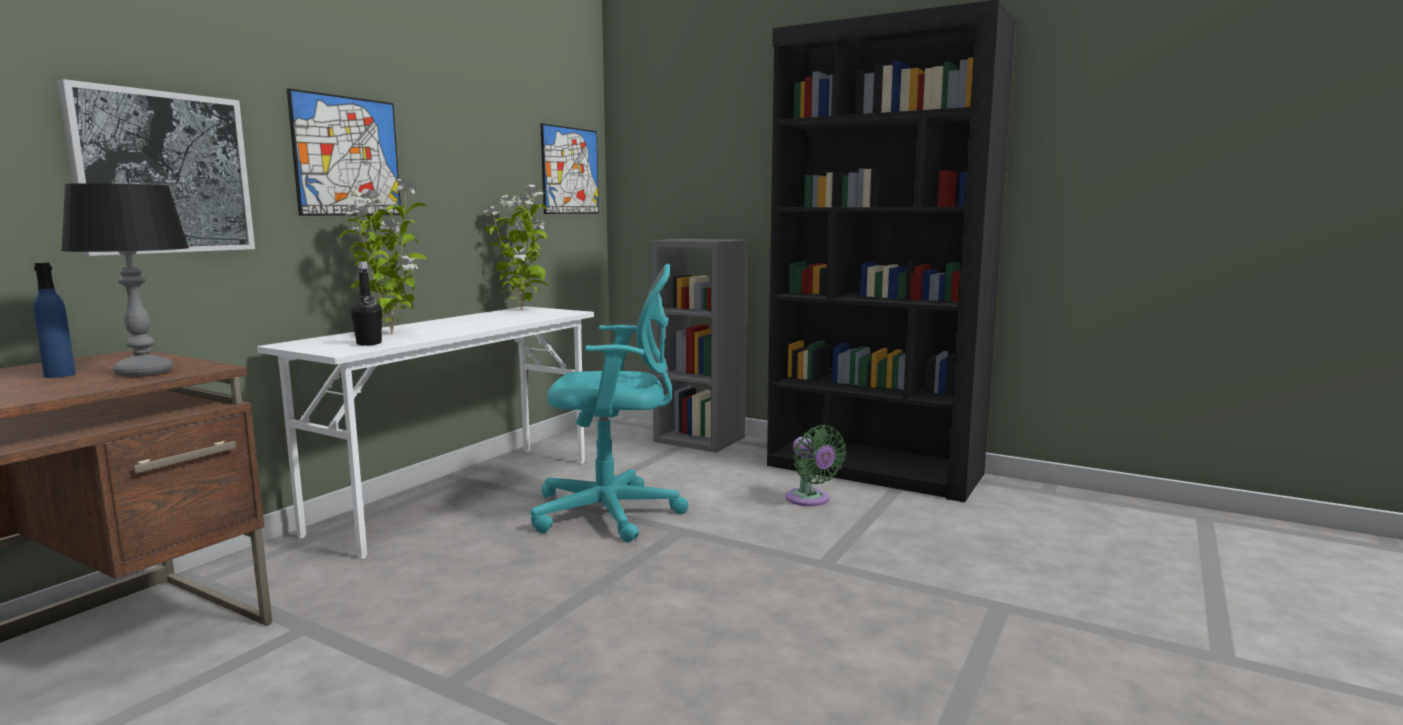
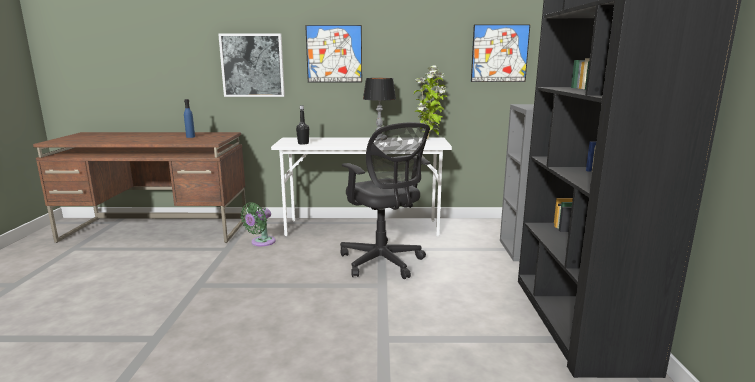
camera: 60 degrees right, 5 degrees up
table lamp [61,183,189,377] -> table lamp moved to [363,78,396,140]
potted plant [339,179,428,335] -> none
turquoise office chair [530,264,689,542] -> black office chair [340,122,430,279]
green fan [786,425,846,506] -> green fan moved to [240,202,276,246]

